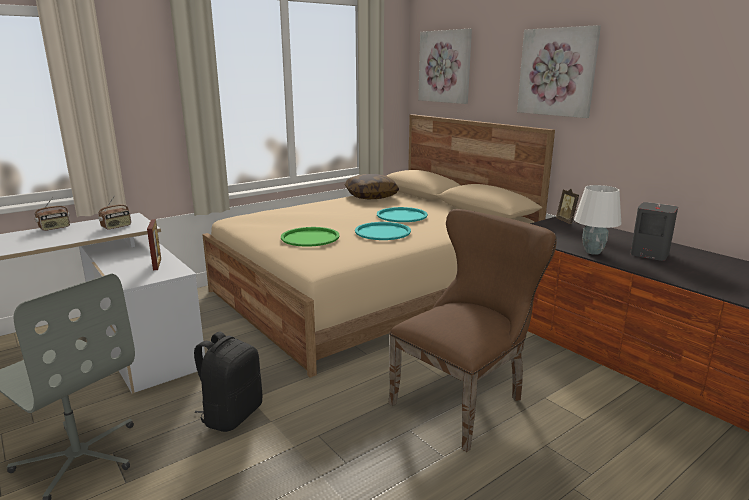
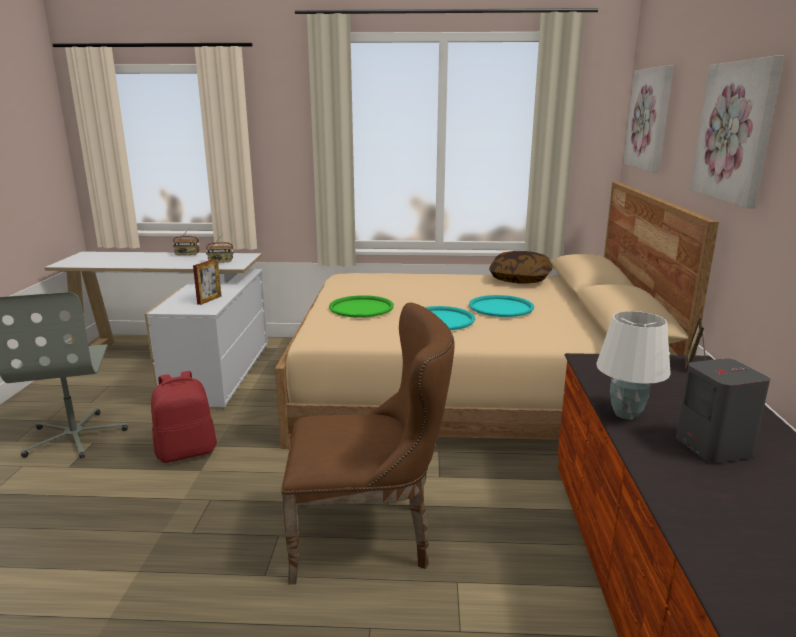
camera: 40 degrees right, 0 degrees up
black backpack [194,332,262,432] -> red backpack [151,371,217,463]

